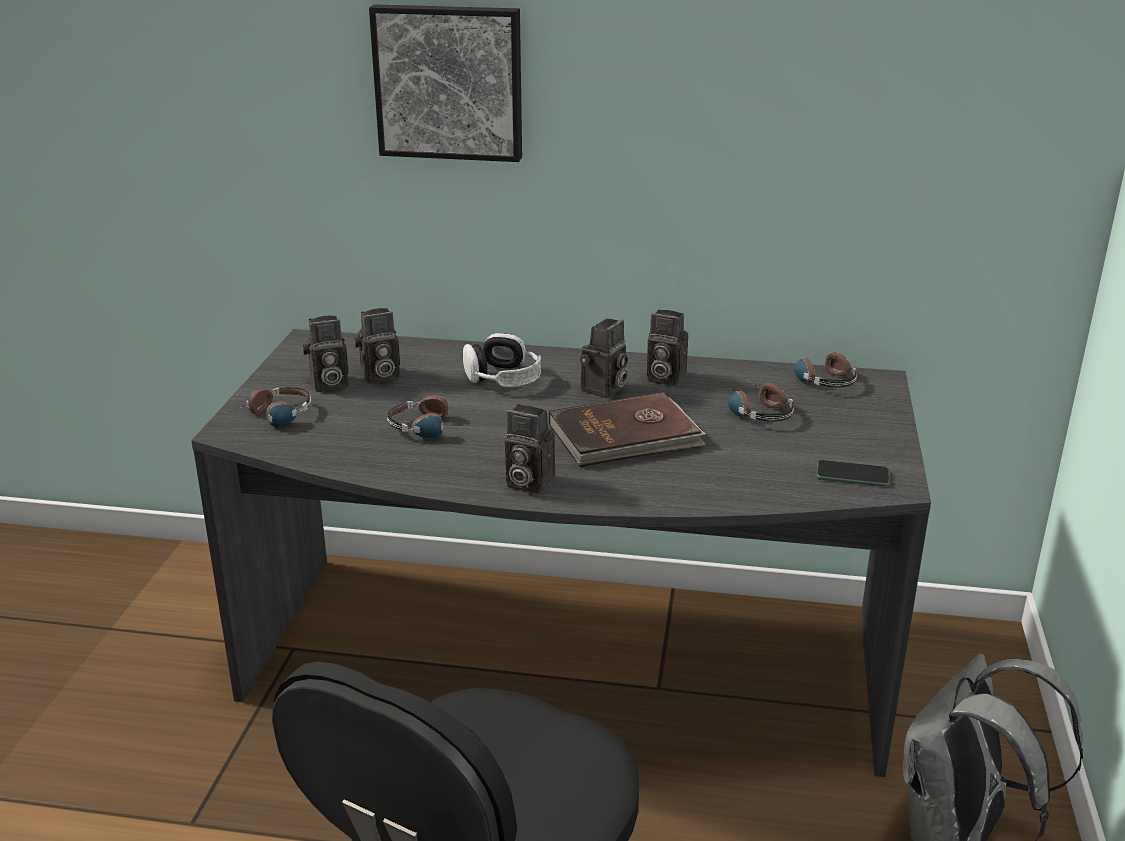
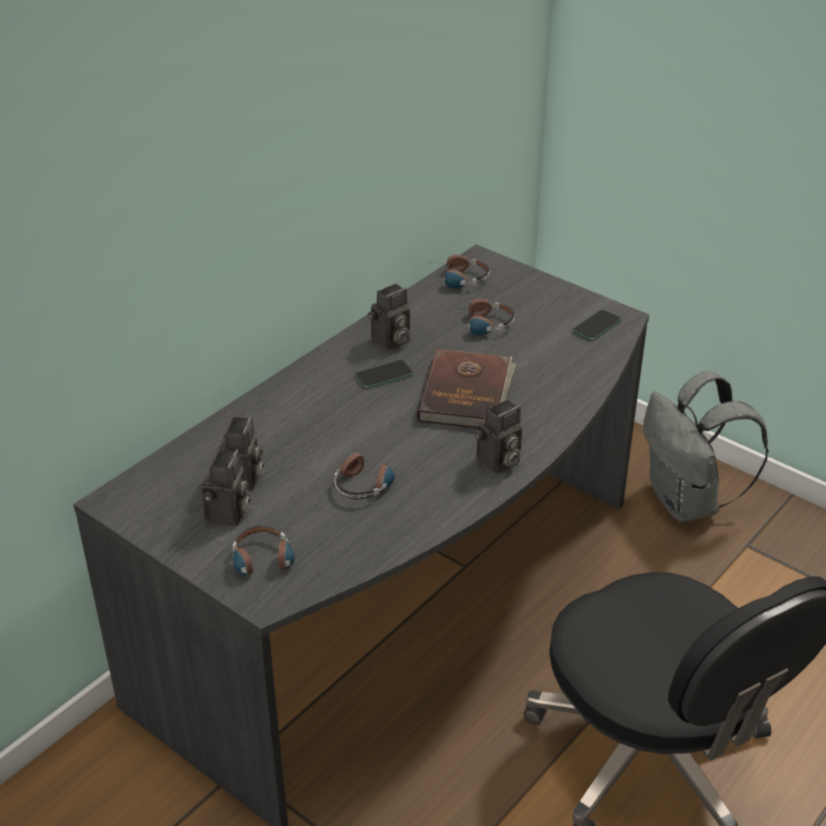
camera: 60 degrees left, 10 degrees up
picture [369,4,522,162] -> none
headphones [463,333,541,387] -> none
camera [580,318,628,398] -> phone [355,360,414,389]

